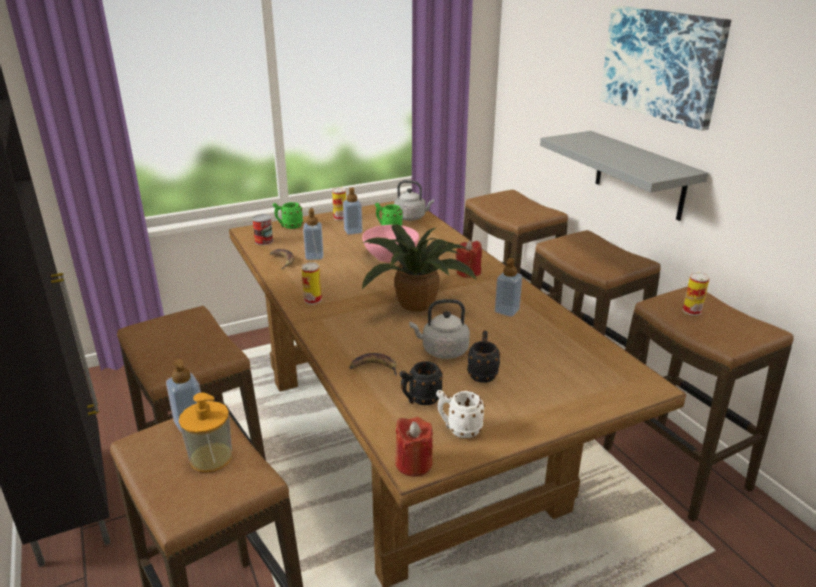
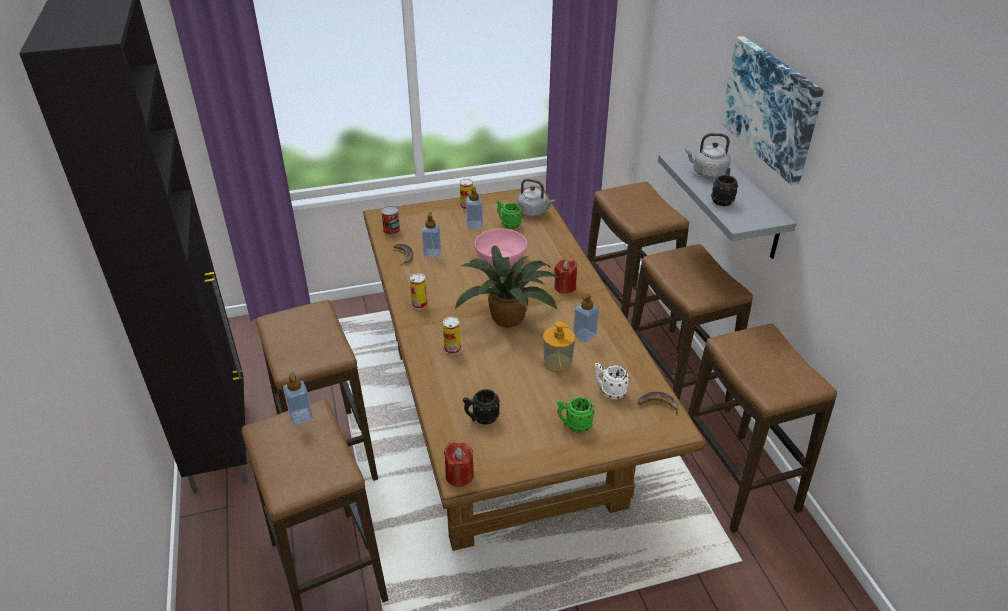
camera: 10 degrees right, 10 degrees up
soap dispenser [179,393,232,472] -> soap dispenser moved to [543,321,575,373]
green mug [273,202,303,229] -> green mug moved to [557,397,594,433]
banana [349,353,397,376] -> banana moved to [638,392,678,416]
grey kettle [409,299,470,359] -> grey kettle moved to [685,133,731,179]
white mug [436,390,485,438] -> white mug moved to [595,363,630,399]
black mug [467,331,501,383] -> black mug moved to [711,168,738,206]
can [683,272,710,316] -> can moved to [443,317,461,355]

